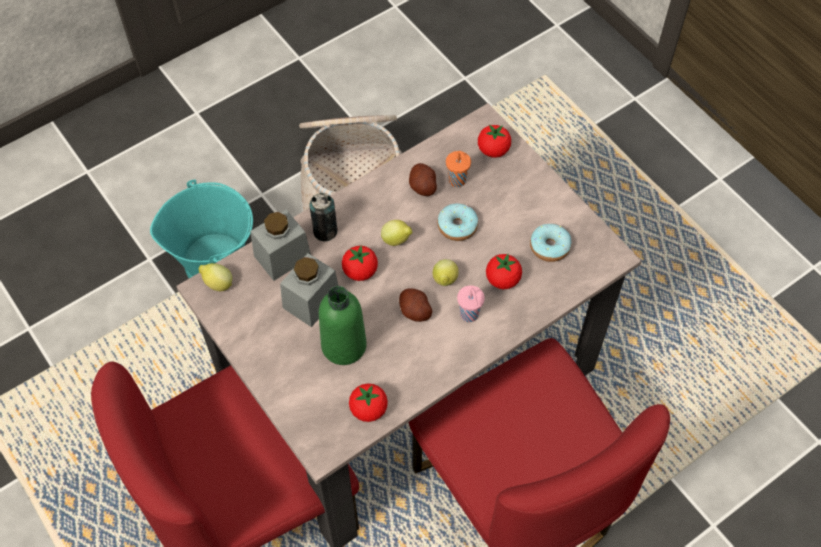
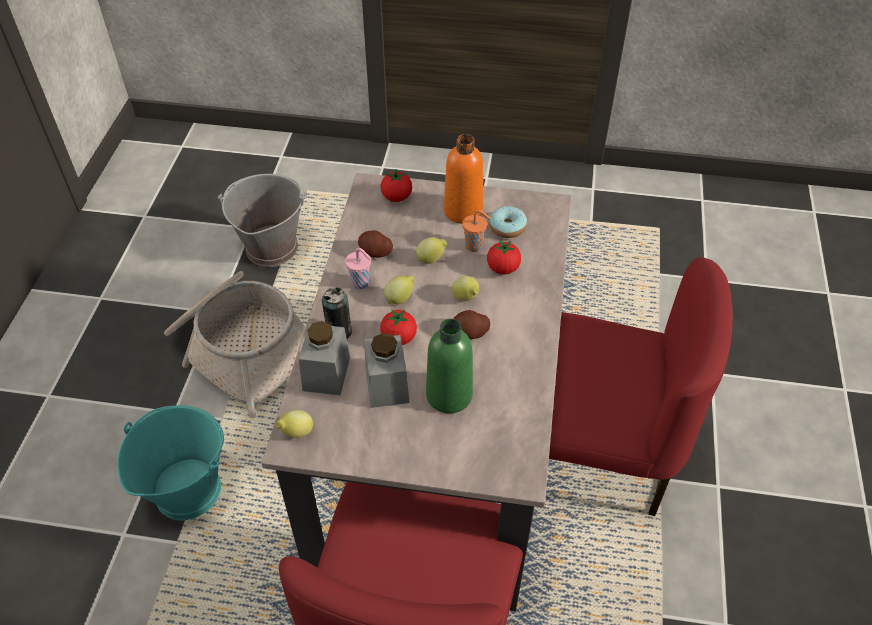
camera: 45 degrees left, 10 degrees down
tomato [349,383,388,422] -> none
donut [437,203,478,241] -> lemon [416,237,447,264]
orange cup [446,151,471,187] -> orange cup moved to [462,210,490,252]
pink cup [457,286,485,322] -> pink cup moved to [345,248,371,290]
none -> grey bucket [218,174,307,267]
none -> orange bottle [444,134,483,224]

